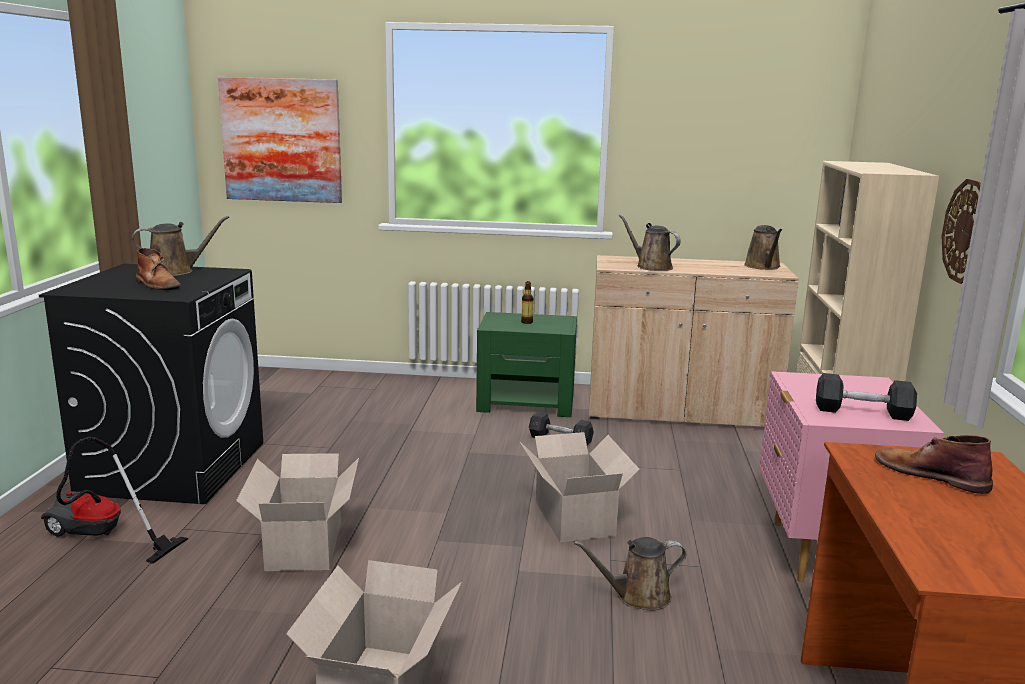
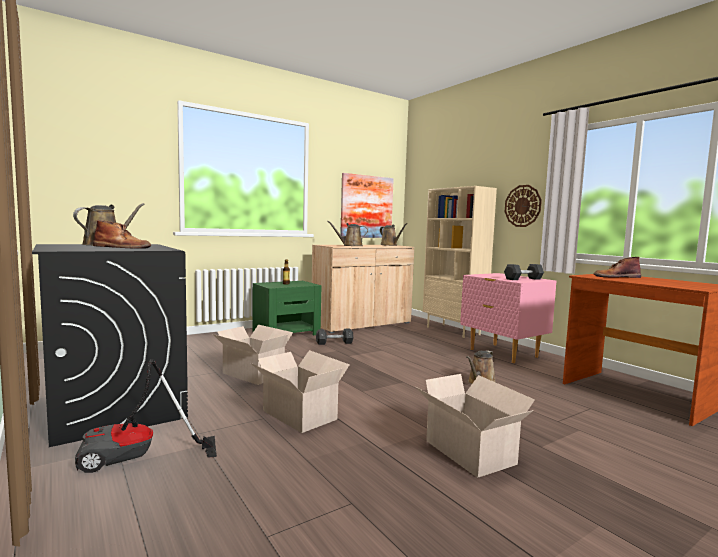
camera: 40 degrees left, 10 degrees down
picture [218,77,342,203] -> picture moved to [340,173,394,238]
cardboard box [520,432,640,542] -> cardboard box moved to [213,325,293,385]

